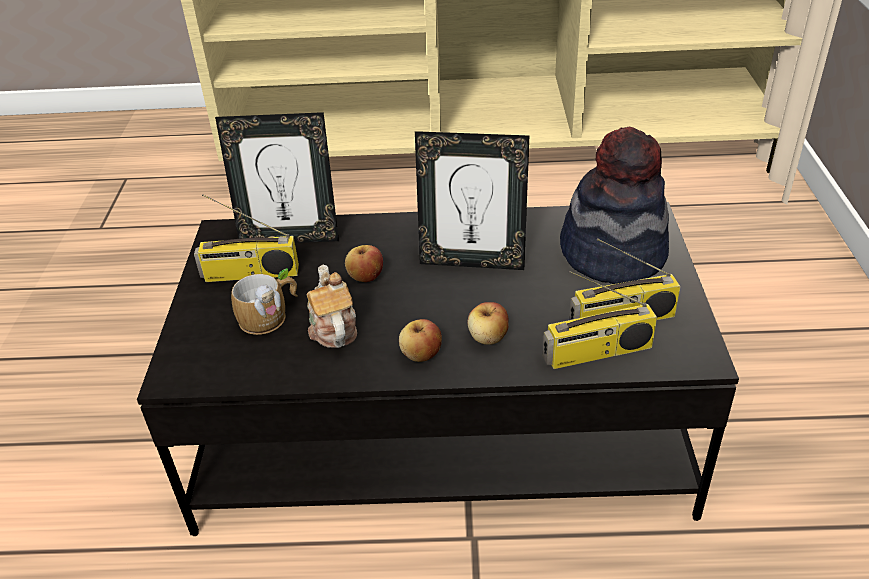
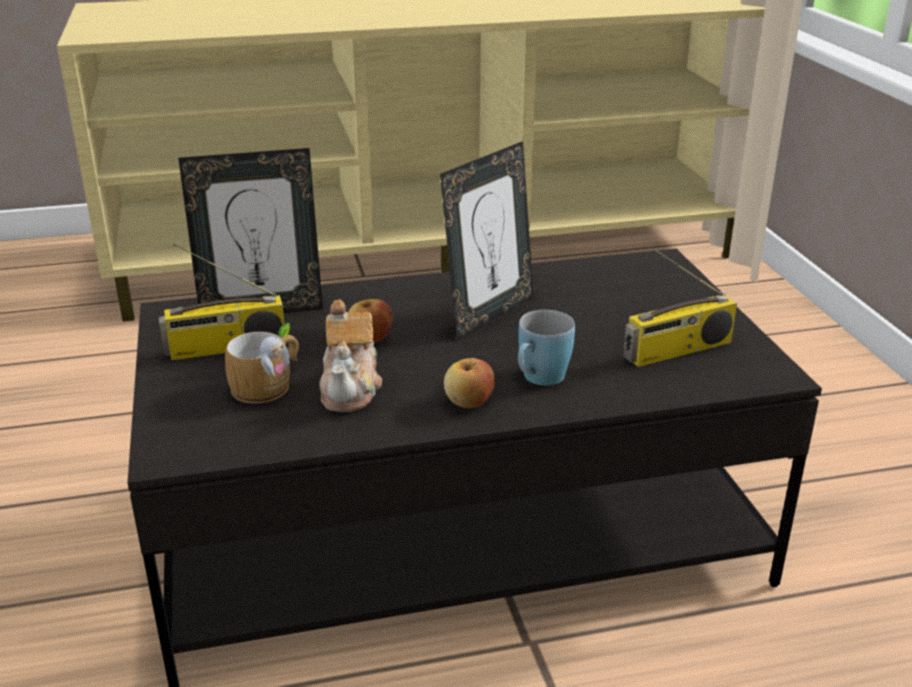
camera: 15 degrees left, 10 degrees down
teapot [307,265,357,348] -> teapot turned 150 degrees counterclockwise [319,299,382,412]
picture frame [415,131,529,270] -> picture frame turned 45 degrees counterclockwise [440,141,533,340]
apple [468,302,508,345] -> blue mug [518,310,575,386]
radio [543,271,657,369] -> none
hat [560,127,669,284] -> none

